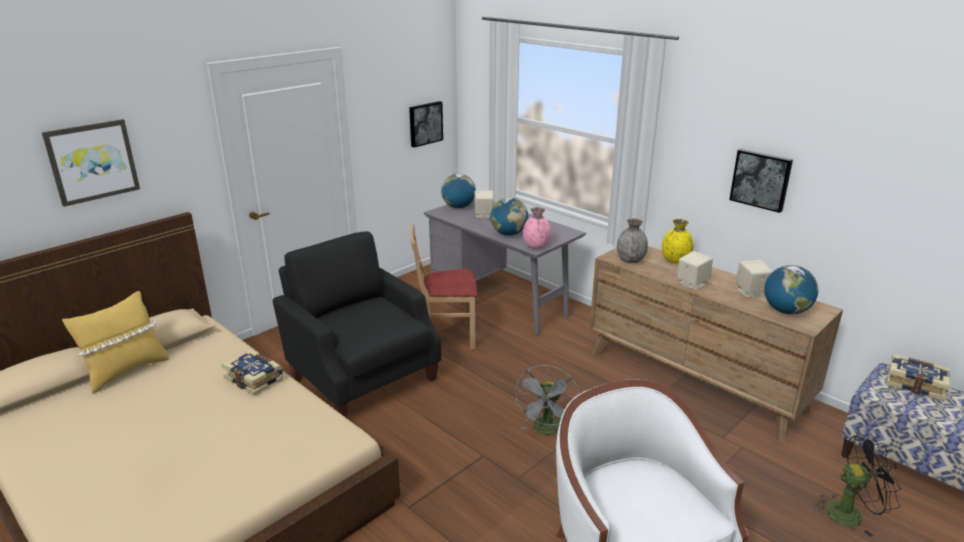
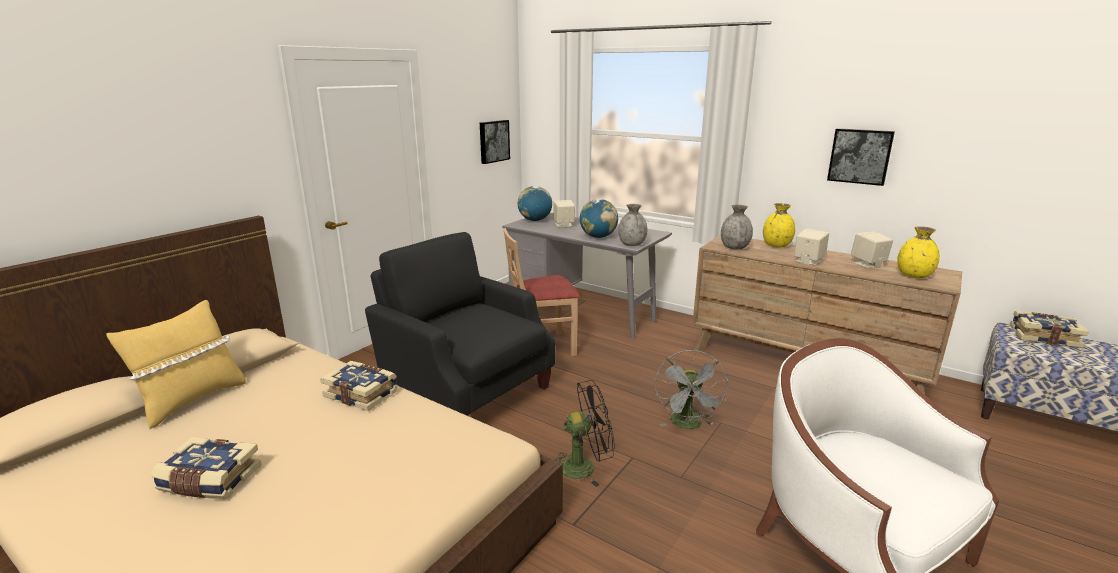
camera: 10 degrees left, 5 degrees down
picture [42,119,140,207] -> none
pink vase [523,207,551,249] -> grey vase [618,204,647,246]
globe [764,265,818,314] -> yellow vase [897,226,940,278]
black fan [813,434,902,537] -> black fan moved to [554,380,615,487]
none -> book [151,437,262,499]

